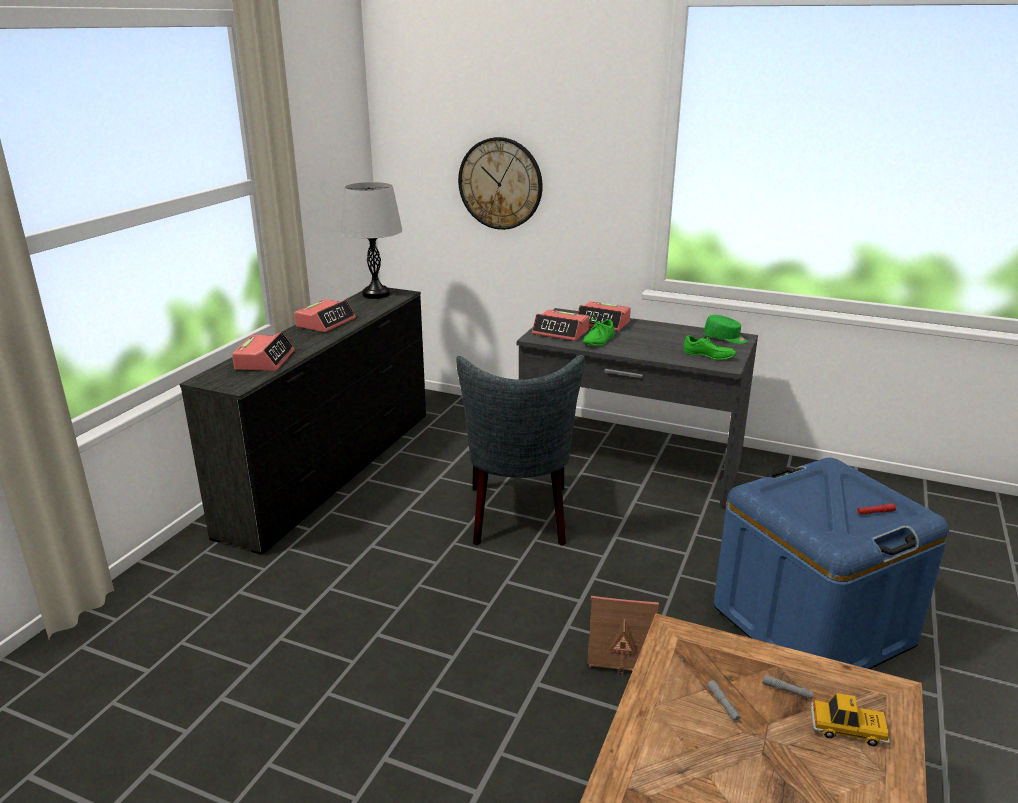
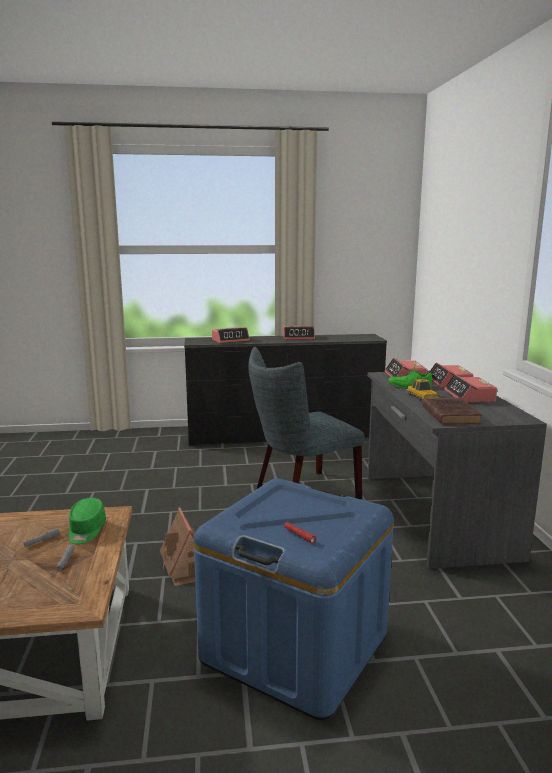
camera: 60 degrees right, 10 degrees down
grey table lamp [341,182,403,299] -> none
wall clock [458,137,543,230] -> none
green shoe [683,333,736,360] -> brown book [422,398,482,425]
green cap [704,315,748,344] -> green cap moved to [69,498,106,544]
toy car [810,693,890,746] -> toy car moved to [406,379,440,401]
none -> alarm clock [444,374,497,402]

